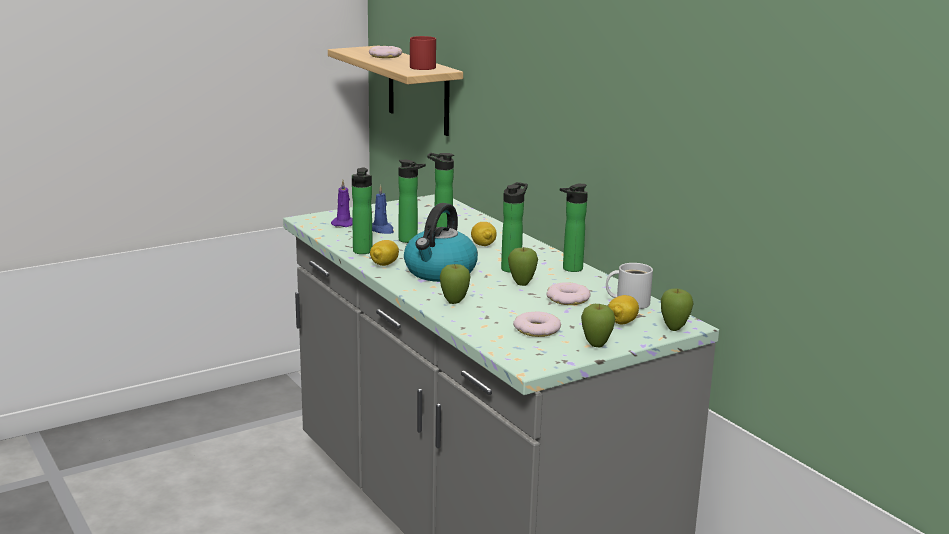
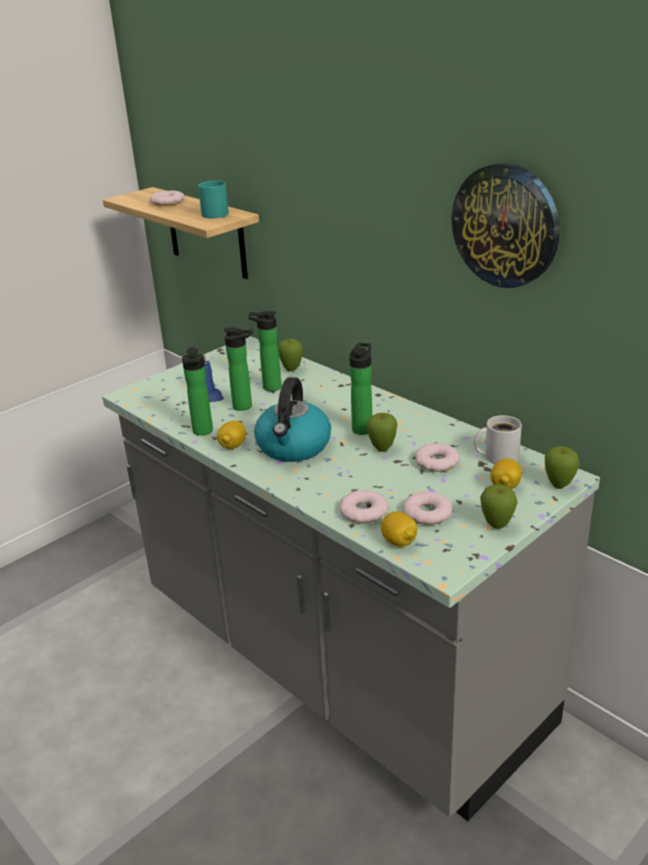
camera: 10 degrees left, 10 degrees up
purple candle [331,180,353,227] -> none
red mug [410,36,436,70] -> turquoise mug [198,181,229,218]
apple [440,264,470,304] -> apple moved to [278,339,303,372]
lemon [471,222,497,246] -> lemon moved to [381,511,417,547]
bottle [560,184,588,272] -> none
none -> donut [339,490,389,523]
none -> wall clock [452,163,560,288]

